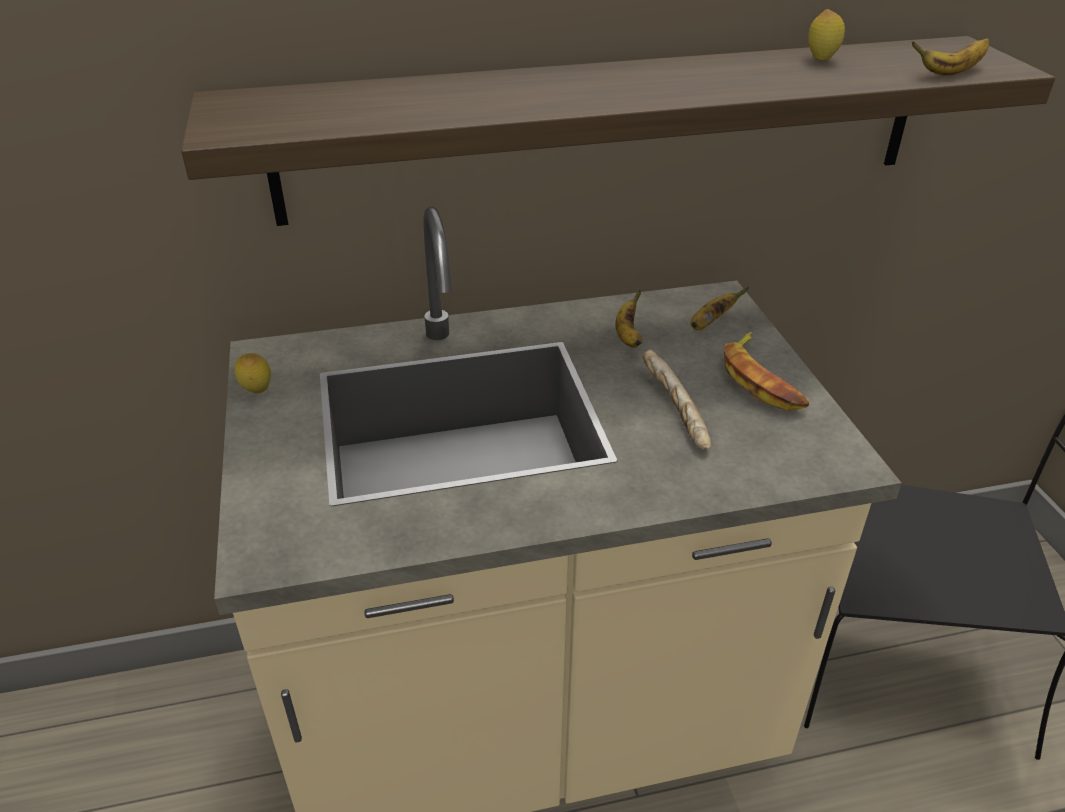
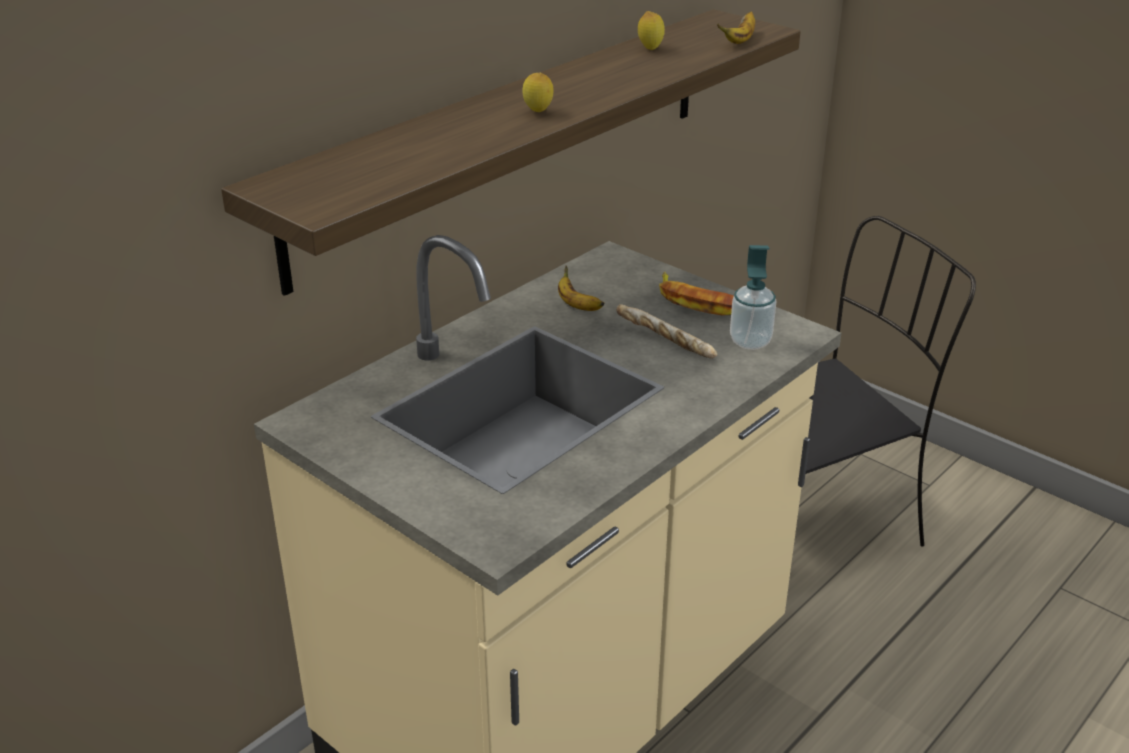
camera: 35 degrees left, 5 degrees down
lemon [234,353,271,393] -> lemon moved to [522,73,554,112]
banana [691,287,749,330] -> none
none -> soap dispenser [730,245,776,350]

